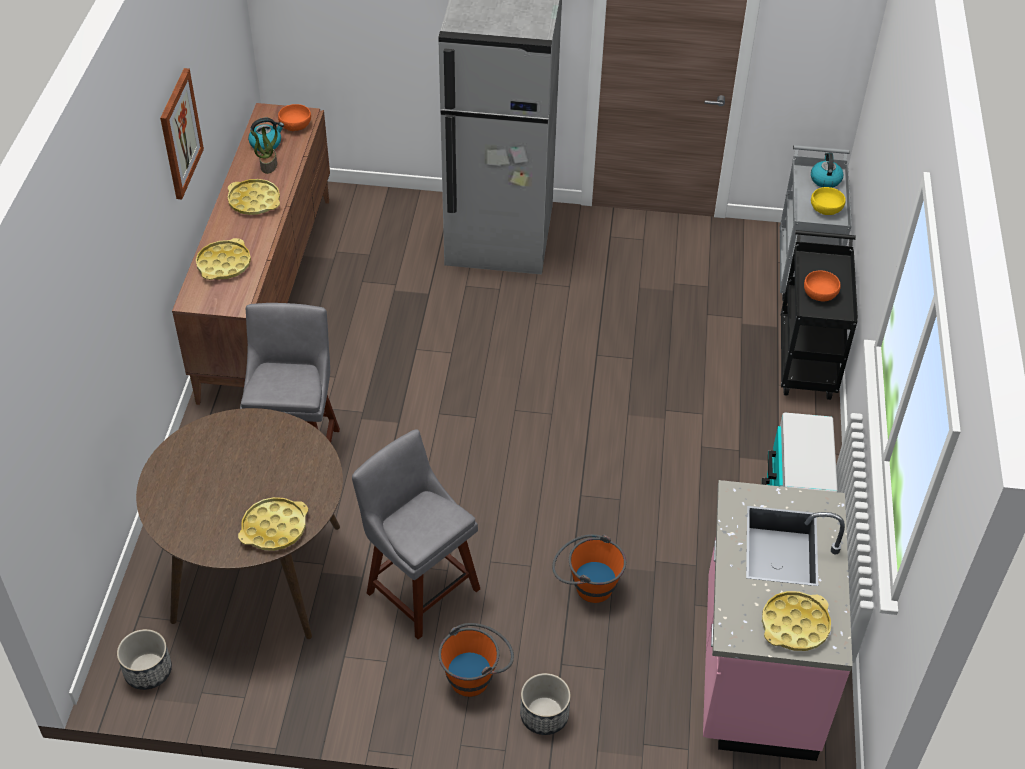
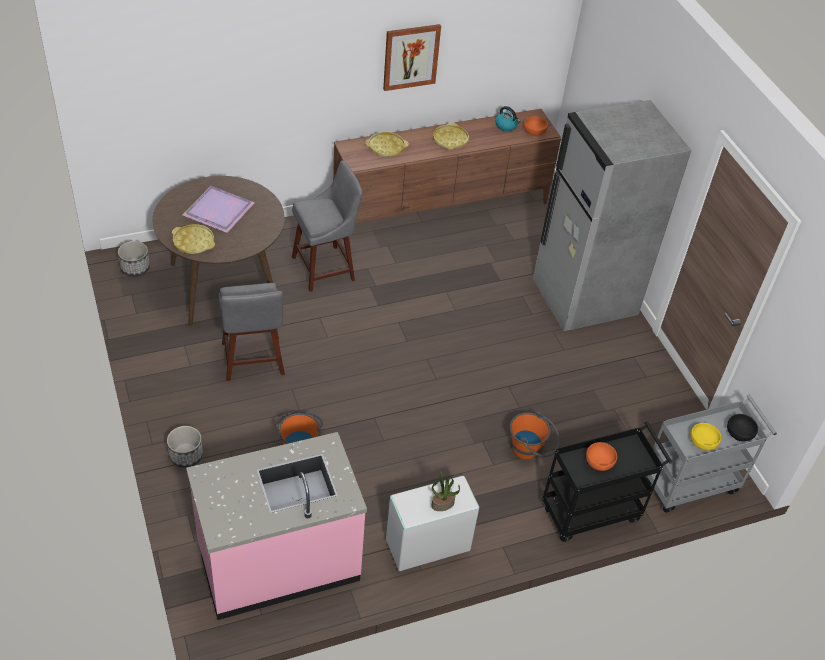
camera: 60 degrees right, 0 degrees up
potted plant [251,127,278,174] -> potted plant moved to [431,472,460,511]
grey chair [352,429,480,639] -> grey chair turned 150 degrees clockwise [219,283,285,381]
orange bucket [438,623,514,697] -> orange bucket moved to [510,412,560,460]
yellow tray [762,591,831,651] -> none
kettle [811,153,844,188] -> black bowl [727,414,758,441]
none -> purple tray [183,186,255,233]

